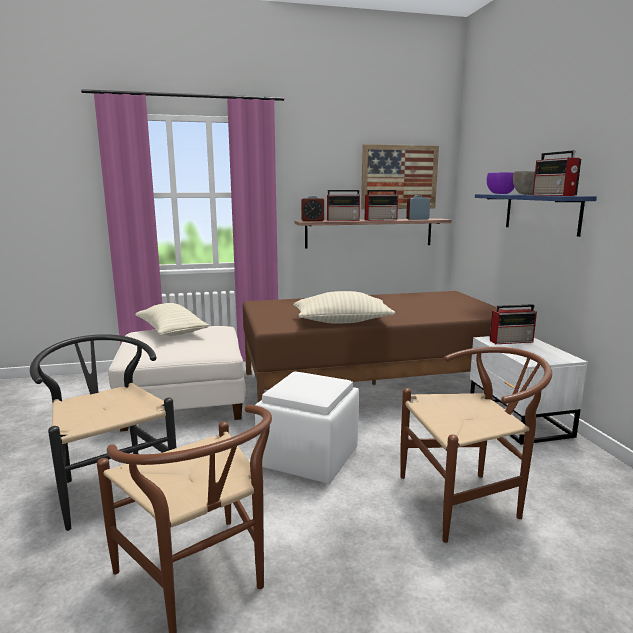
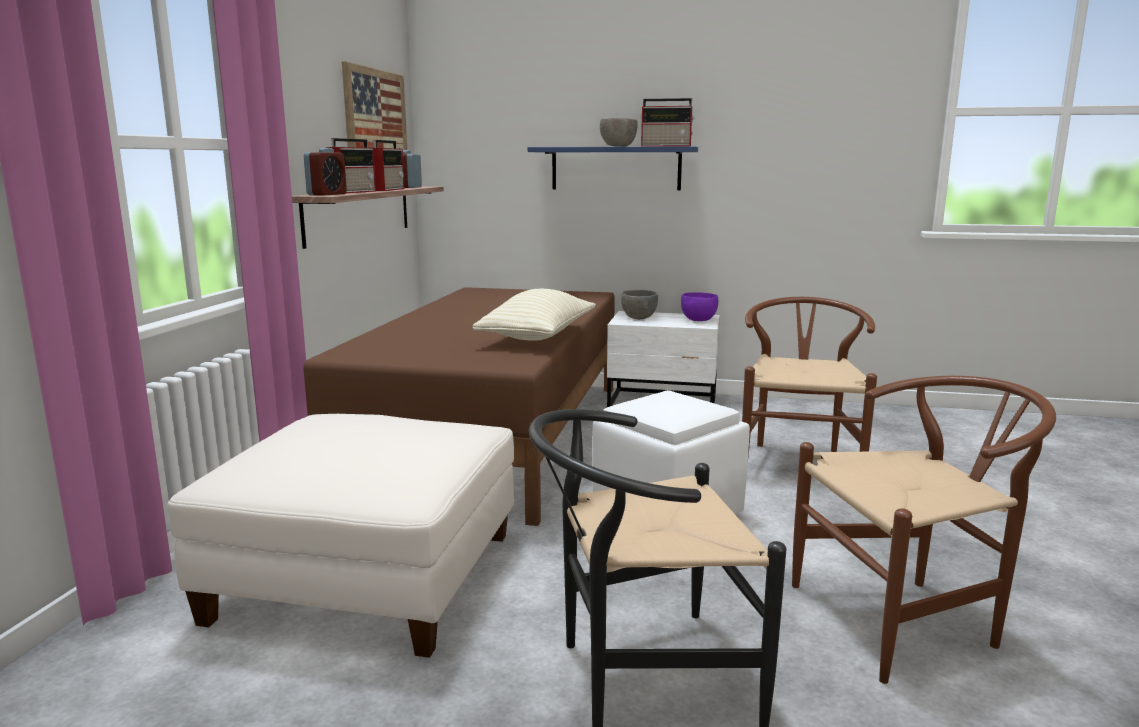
camera: 65 degrees left, 0 degrees up
beige pillow [135,303,209,336] -> none
purple bowl [487,172,515,194] -> purple bowl moved to [681,292,718,321]
radio [490,304,537,344] -> grey bowl [621,290,658,320]

